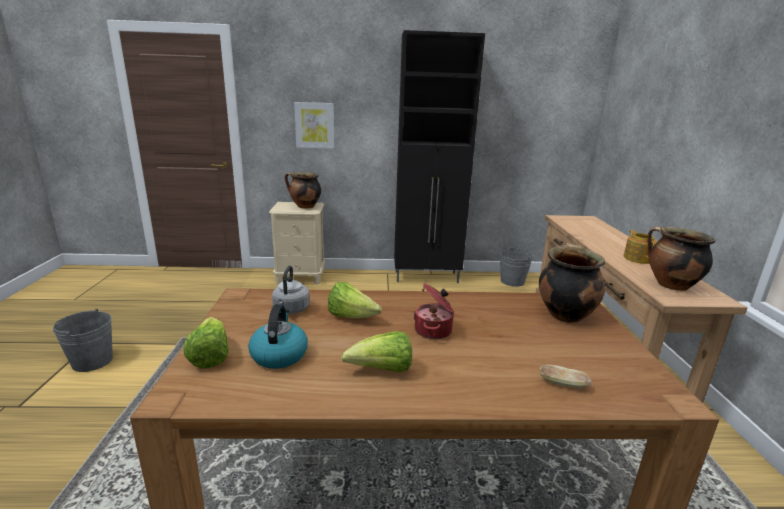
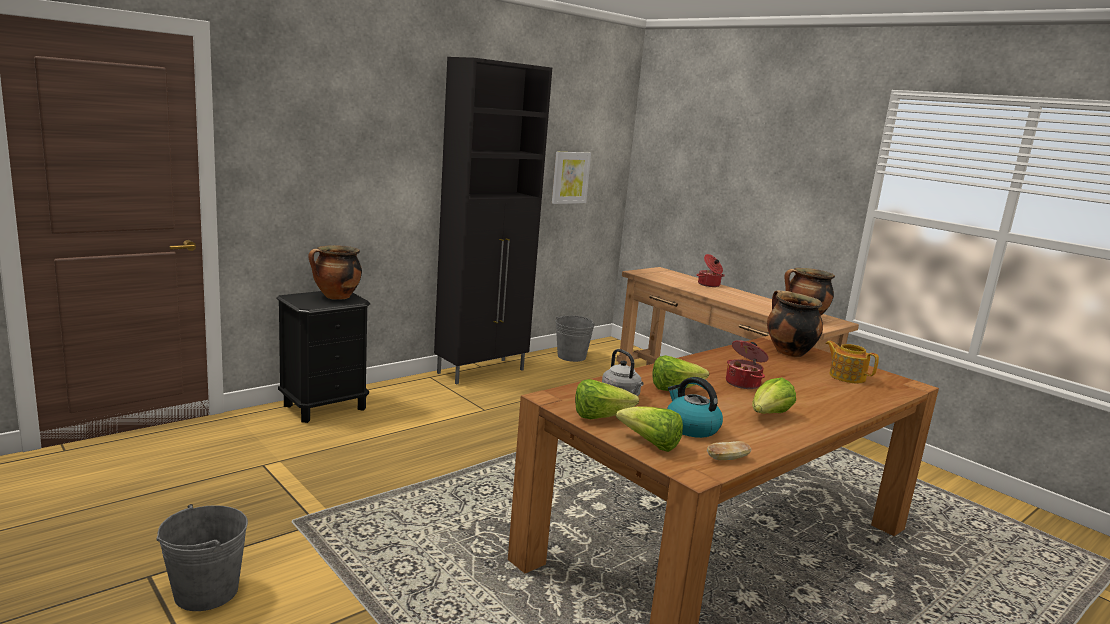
camera: 40 degrees left, 5 degrees down
beige nightstand [269,202,325,285] -> black nightstand [276,291,370,423]
picture [294,102,334,149] -> picture moved to [552,152,591,204]
bread [540,365,591,388] -> bread moved to [707,441,751,460]
teapot [624,230,658,264] -> teapot moved to [825,341,879,383]
none -> lettuce [575,379,639,419]
none -> cooking pot [696,254,725,287]

